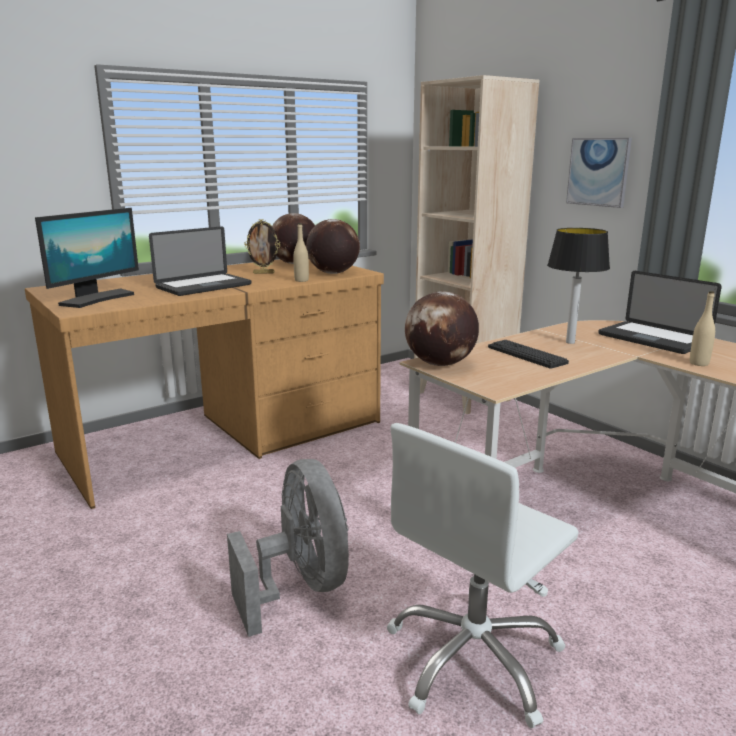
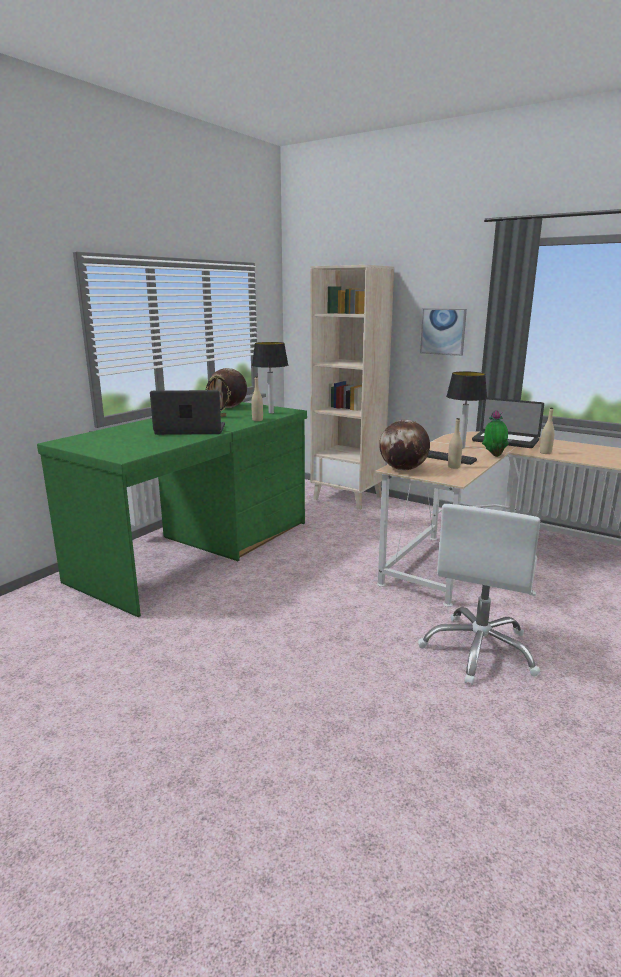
camera: 20 degrees left, 0 degrees up
brown desk [25,259,384,509] -> green desk [37,402,307,617]
monitor [35,208,139,308] -> none
laptop [149,226,252,296] -> laptop turned 120 degrees counterclockwise [150,390,225,435]
grey fan [227,459,349,637] -> none
globe [306,219,360,274] -> table lamp [252,342,288,414]
none -> beige bottle [448,418,462,469]
none -> potted plant [482,410,509,457]

